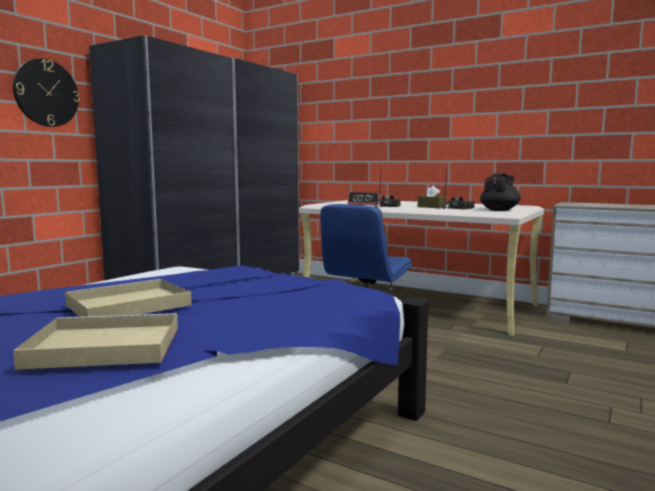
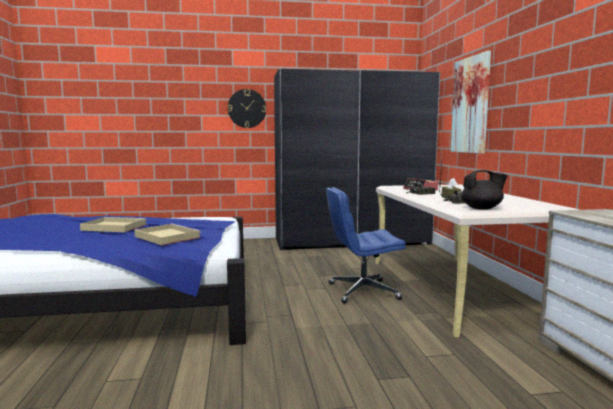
camera: 50 degrees right, 0 degrees up
beige tray [13,313,178,370] -> beige tray moved to [134,224,201,245]
none -> picture [451,51,491,154]

